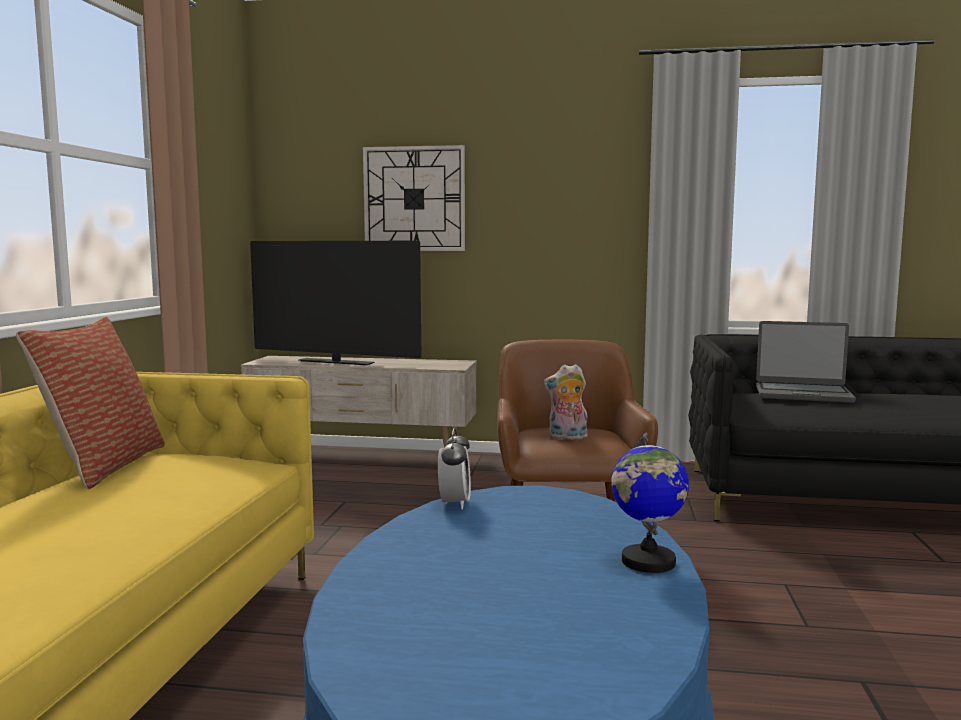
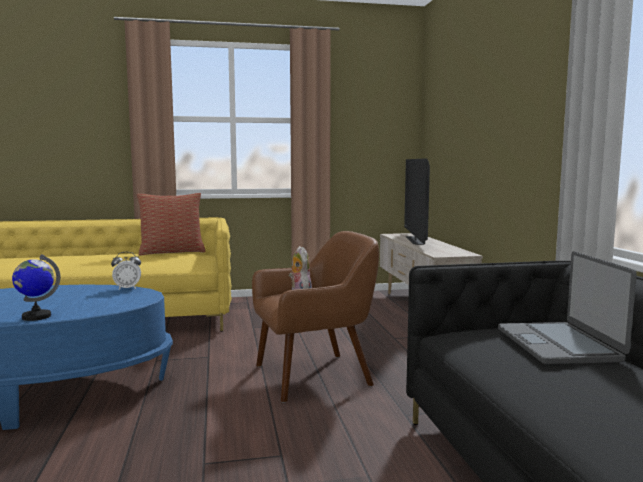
camera: 70 degrees right, 0 degrees up
wall clock [363,145,465,251] -> none

